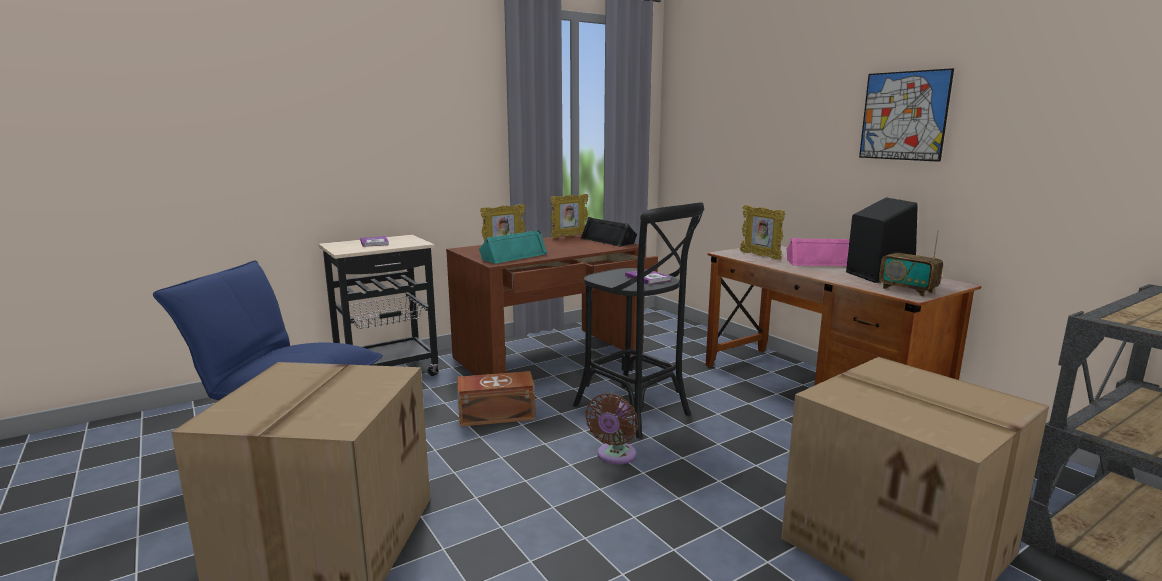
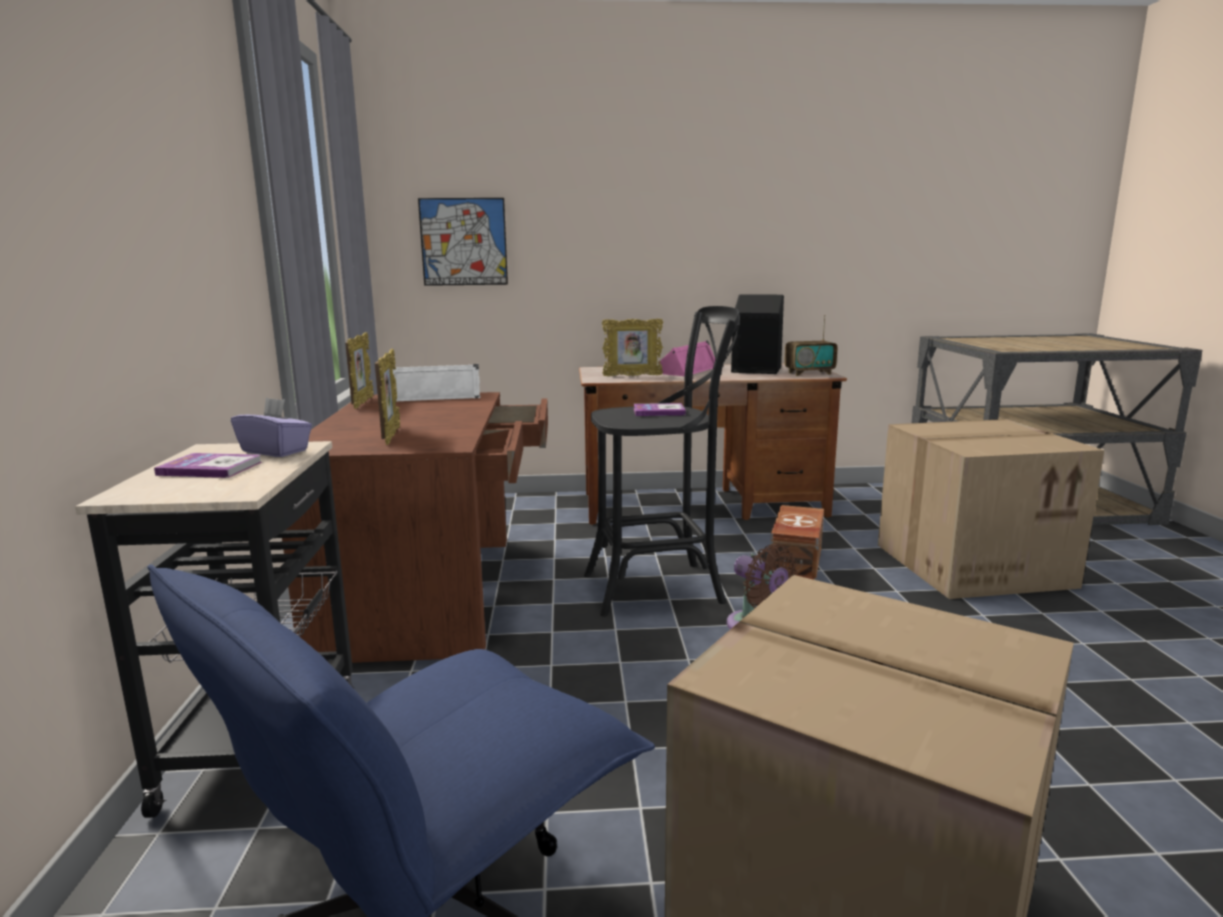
camera: 60 degrees left, 0 degrees up
brown storage box [457,371,535,427] -> brown storage box moved to [770,505,824,580]
turquoise speaker [479,230,548,264] -> none
black speaker [580,217,637,247] -> white speaker [393,364,480,401]
picture [859,68,954,162] -> picture moved to [418,198,508,286]
none -> purple tissue box [231,398,312,457]

